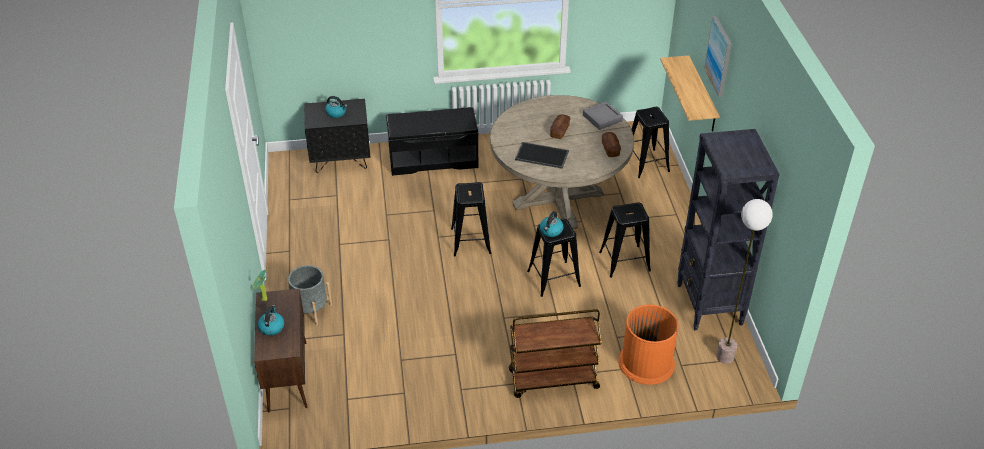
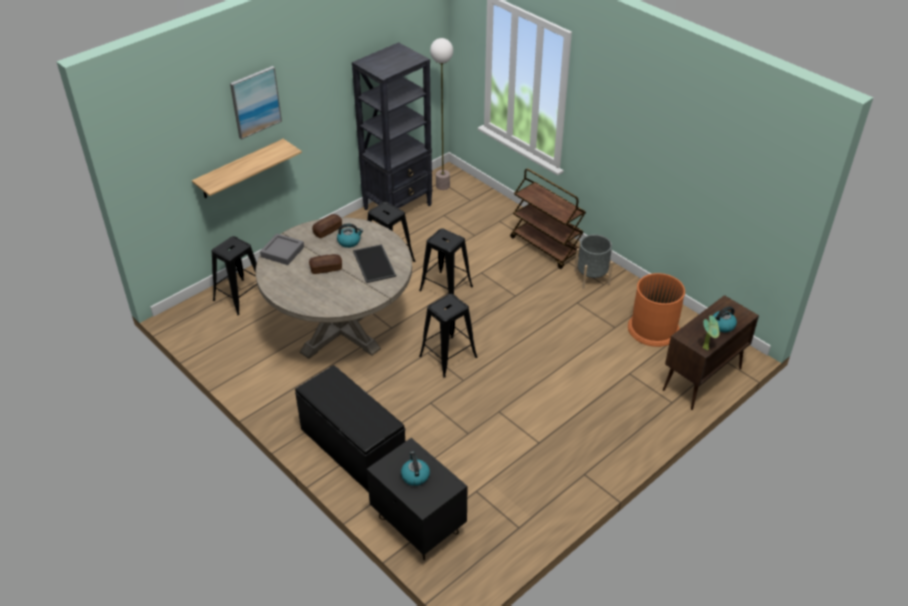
camera: 125 degrees left, 0 degrees up
grey planter [288,265,332,326] -> grey planter moved to [574,234,613,289]
kettle [540,211,564,237] -> kettle moved to [337,224,363,248]
orange trash can [618,304,679,385] -> orange trash can moved to [628,273,685,347]

